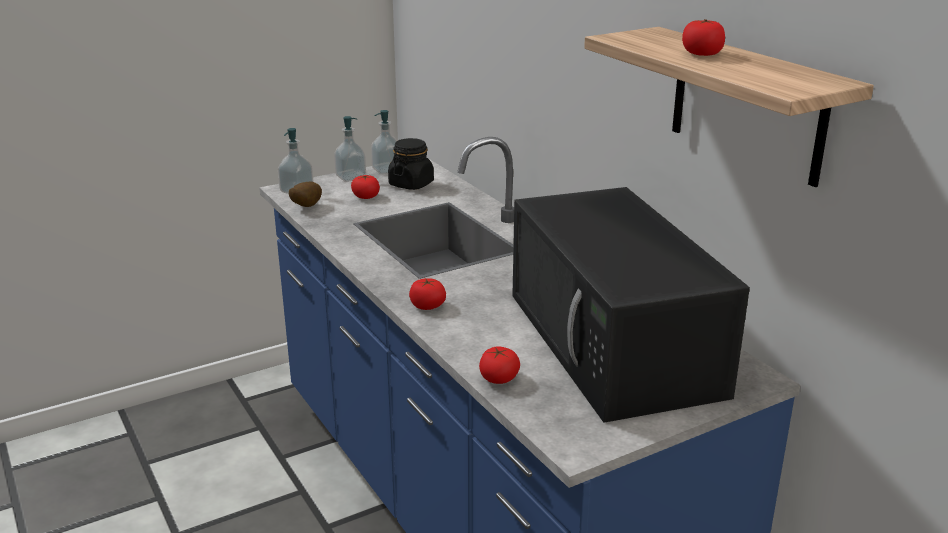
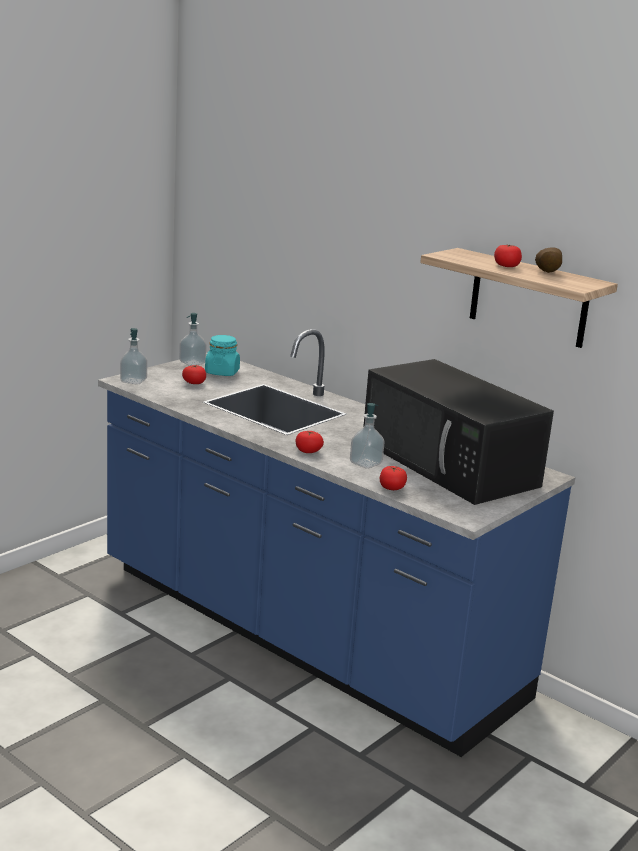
camera: 20 degrees left, 5 degrees down
potato [289,181,322,207] -> potato moved to [535,247,562,273]
soap dispenser [334,116,366,182] -> soap dispenser moved to [350,403,385,469]
black jar [388,138,434,190] -> turquoise jar [205,335,240,376]

